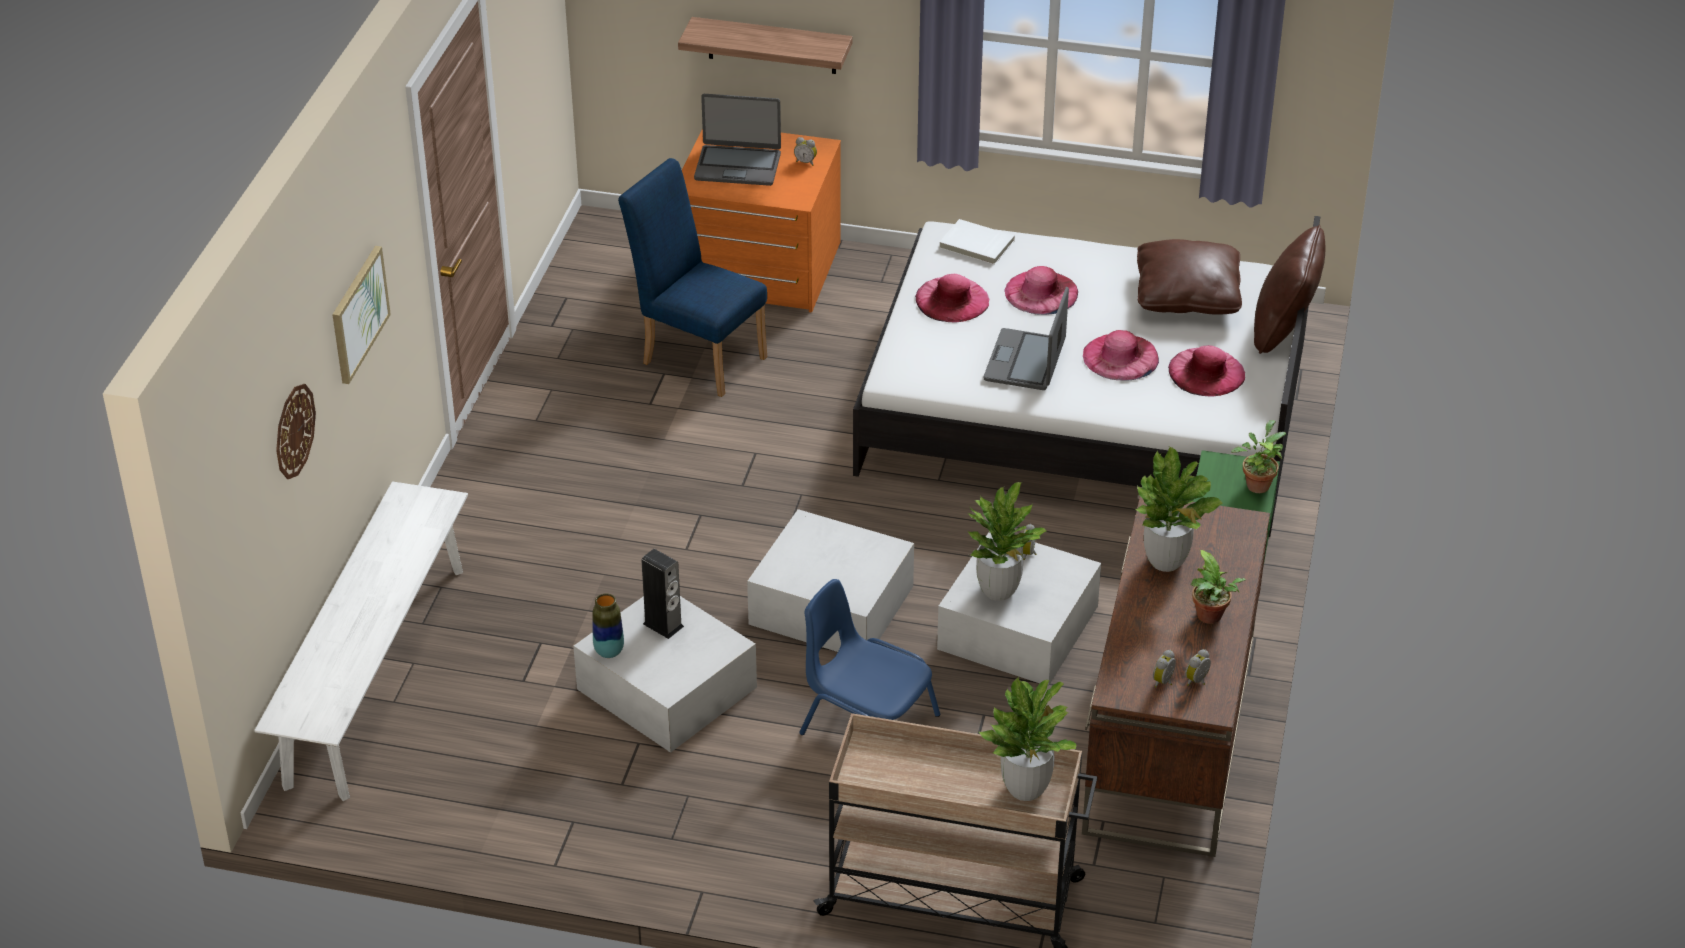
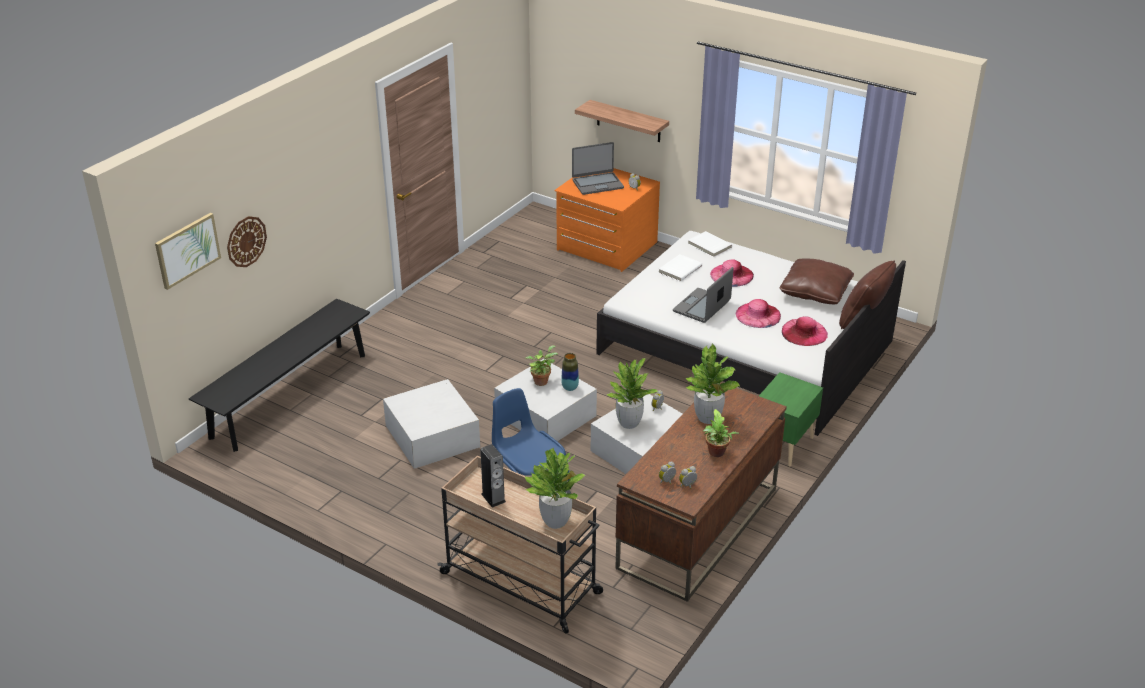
camera: 20 degrees right, 5 degrees down
white bench [254,481,468,801] -> black bench [189,299,370,452]
picture [332,246,391,384] -> picture moved to [155,213,221,290]
vase [592,593,624,658] -> vase moved to [561,353,579,391]
blue chair [618,158,767,397] -> none
speaker [641,549,684,639] -> speaker moved to [480,444,506,508]
laptop [694,94,781,186] -> laptop turned 45 degrees counterclockwise [572,142,624,195]
pink hat [915,274,989,323] -> white book [658,254,702,282]
potted plant [1231,420,1286,493] -> potted plant moved to [525,345,558,386]

